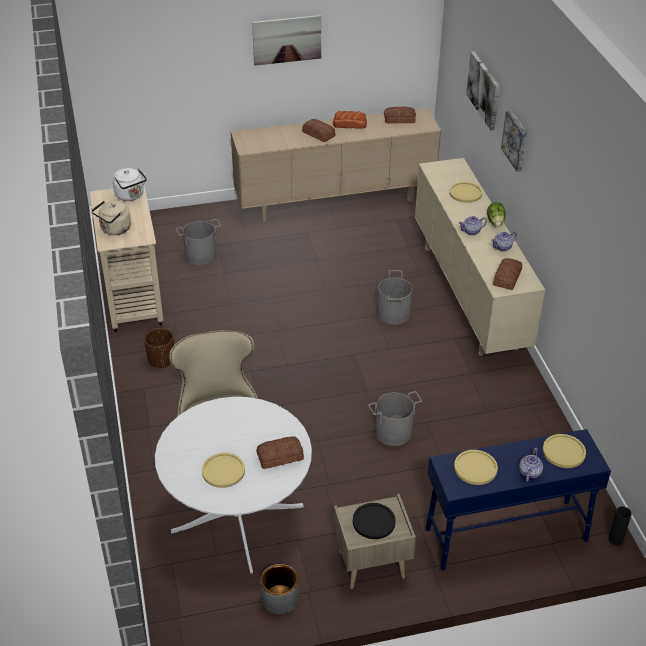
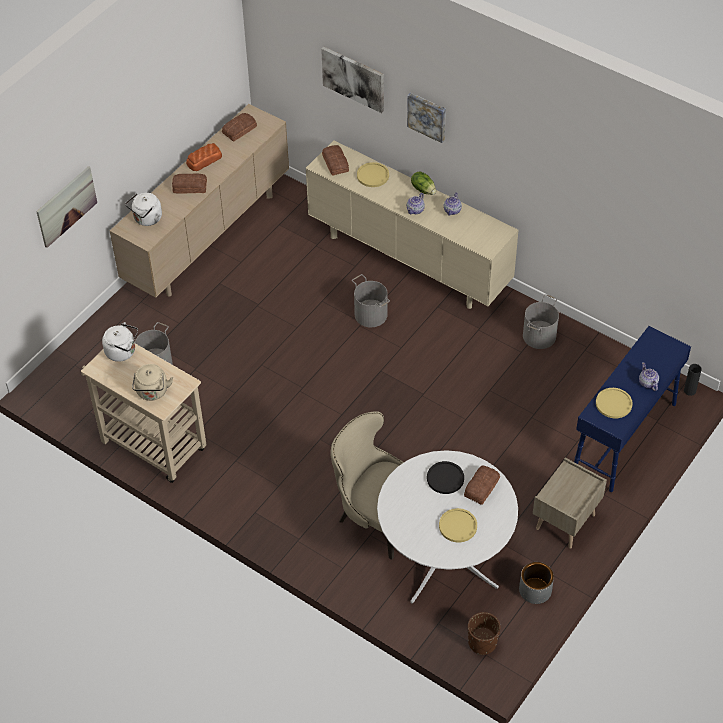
camera: 40 degrees left, 10 degrees up
brown planter [144,328,174,368] -> brown planter moved to [468,612,500,655]
picture [252,15,321,66] -> picture moved to [36,166,97,248]
black plate [353,503,396,539] -> black plate moved to [427,461,464,494]
grey bucket [368,391,422,446] -> grey bucket moved to [523,294,559,349]
bread [493,258,522,290] -> bread moved to [322,145,349,176]
yellow plate [543,434,586,468] -> none
none -> white kettle [125,193,162,226]

